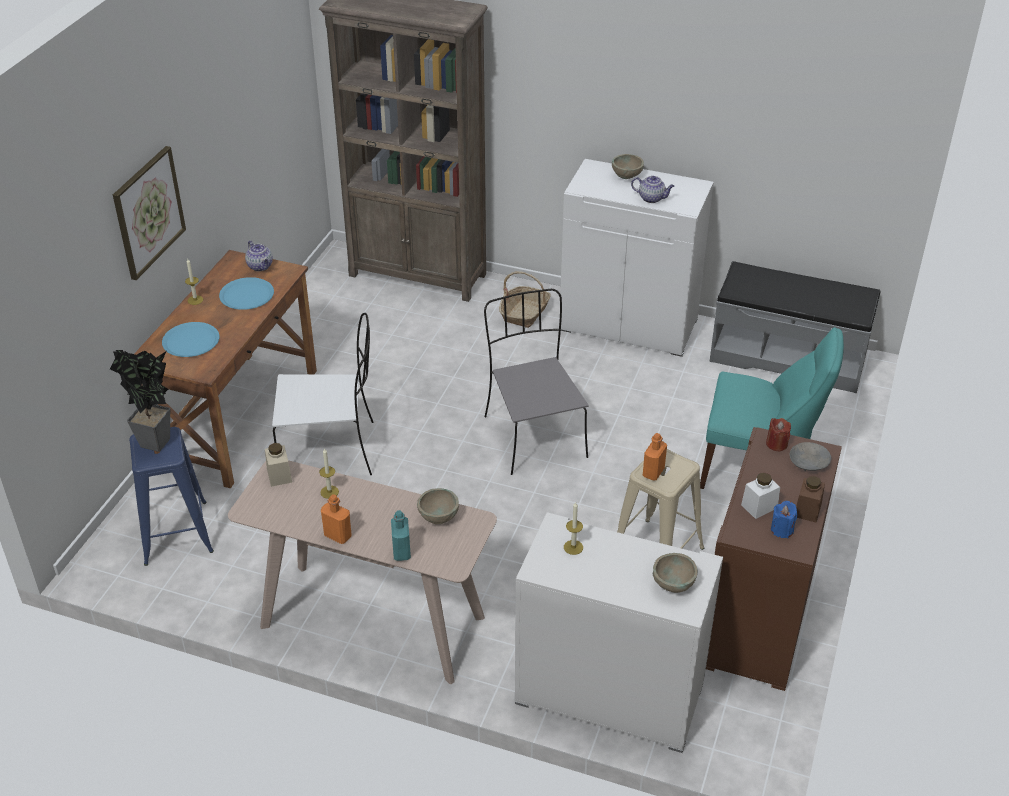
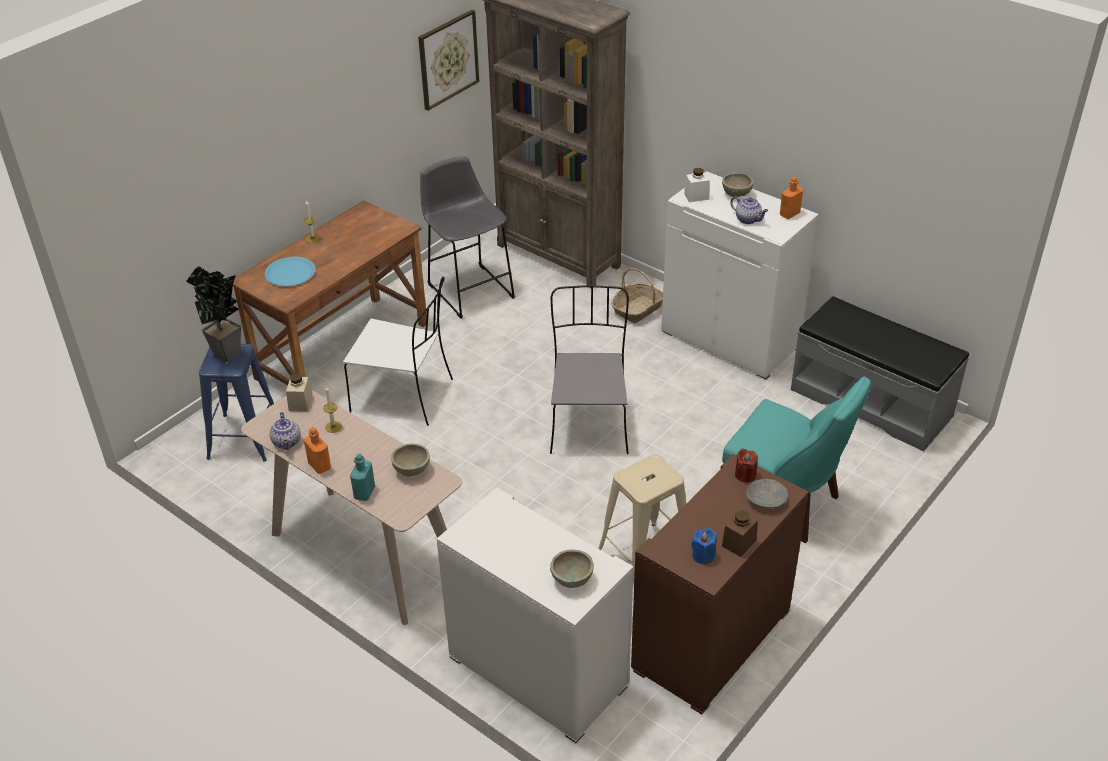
camera: 20 degrees right, 0 degrees up
picture [113,146,186,280] -> picture moved to [418,10,479,111]
blue plate [219,277,274,310] -> none
teapot [245,241,273,271] -> teapot moved to [269,412,301,450]
candle [564,502,583,555] -> none
orange bottle [643,433,667,480] -> orange bottle moved to [780,177,803,219]
white jar [741,473,780,519] -> white jar moved to [684,168,710,202]
none -> grey stool [420,156,515,319]

